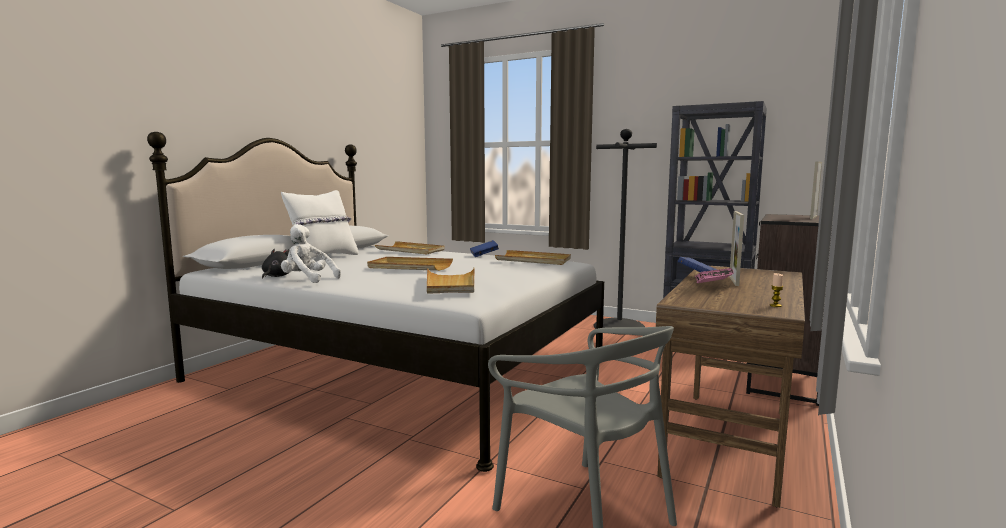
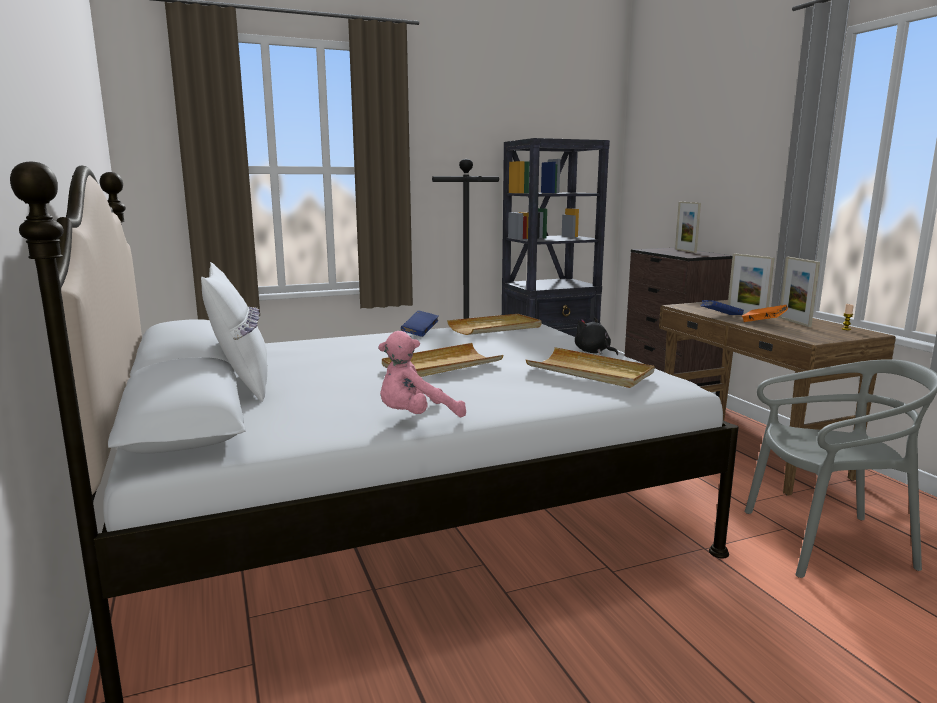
camera: 50 degrees left, 5 degrees up
black plush toy [262,249,292,278] -> black plush toy moved to [575,317,618,355]
white plush toy [281,224,341,283] -> pink plush toy [378,331,466,417]
beige tray [375,241,445,255] -> none
pink book [695,268,733,283] -> orange book [741,305,788,322]
none -> picture frame [779,257,820,327]

